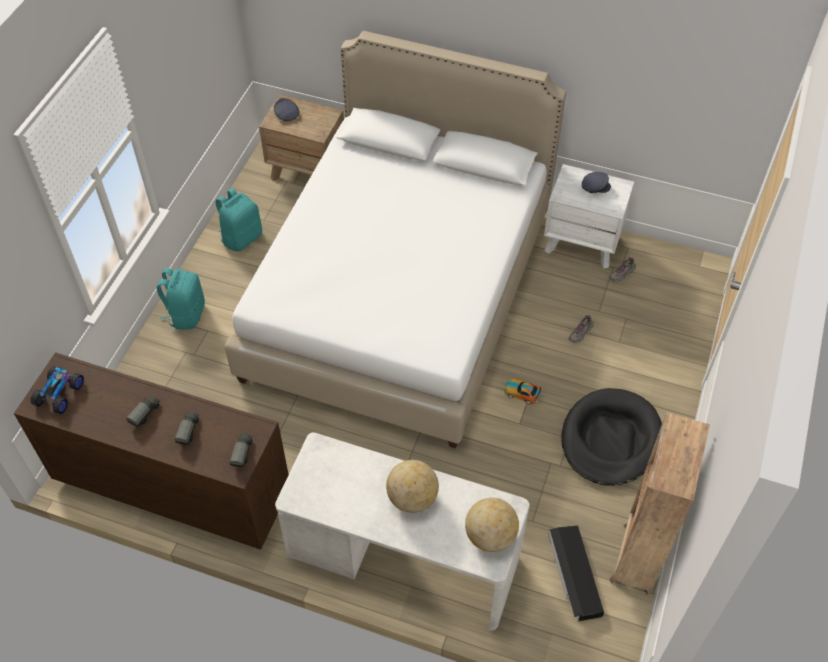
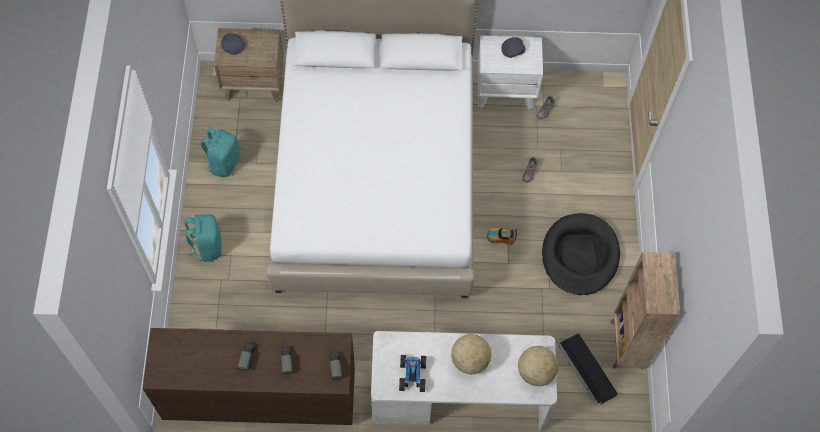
camera: 20 degrees left, 10 degrees up
toy car [30,366,84,414] -> toy car moved to [399,355,426,392]

